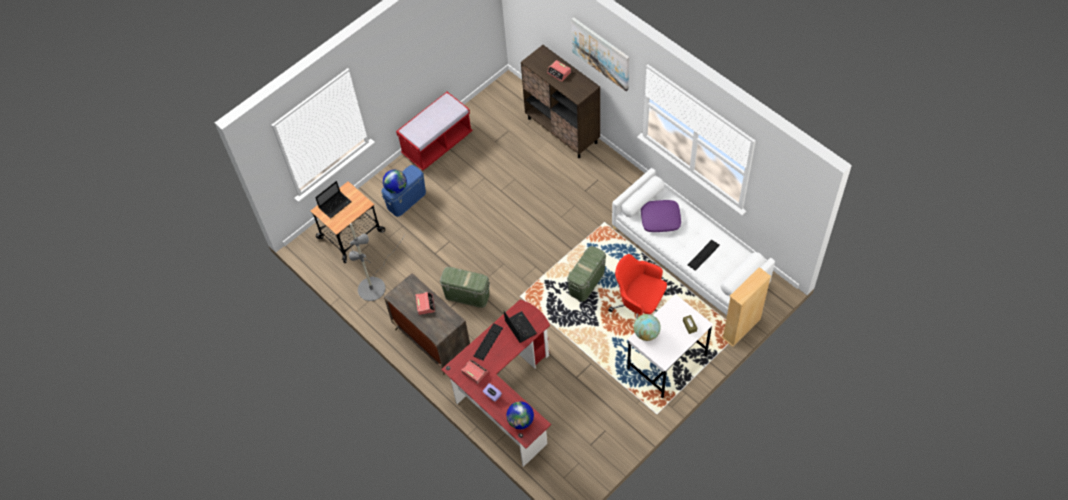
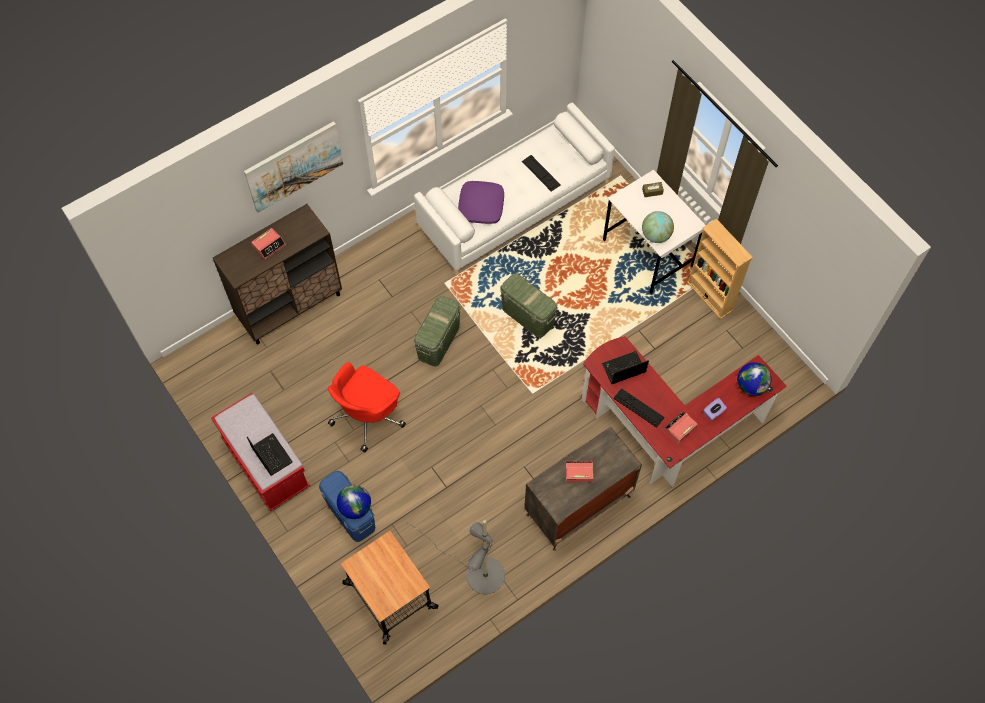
camera: 85 degrees left, 5 degrees up
laptop [315,181,352,218] -> laptop moved to [247,433,293,476]
green storage box [439,267,490,308] -> green storage box moved to [414,296,461,367]
red office chair [608,254,667,319] -> red office chair moved to [328,362,406,453]
beige bookcase [722,267,771,347] -> beige bookcase moved to [687,219,753,319]

